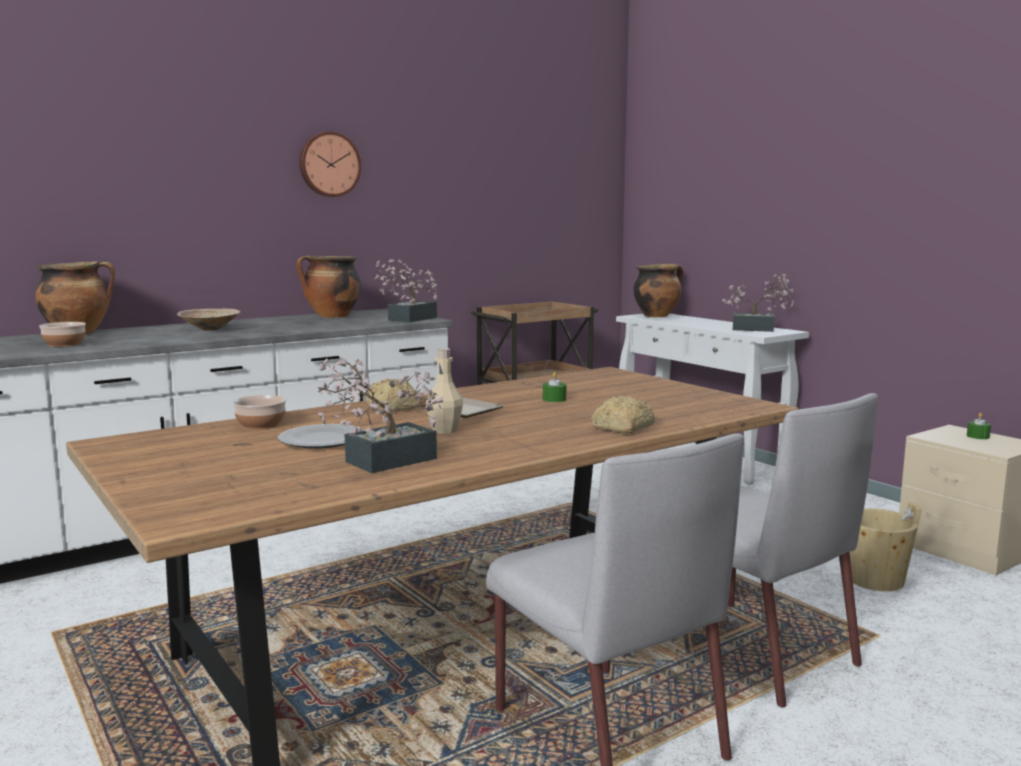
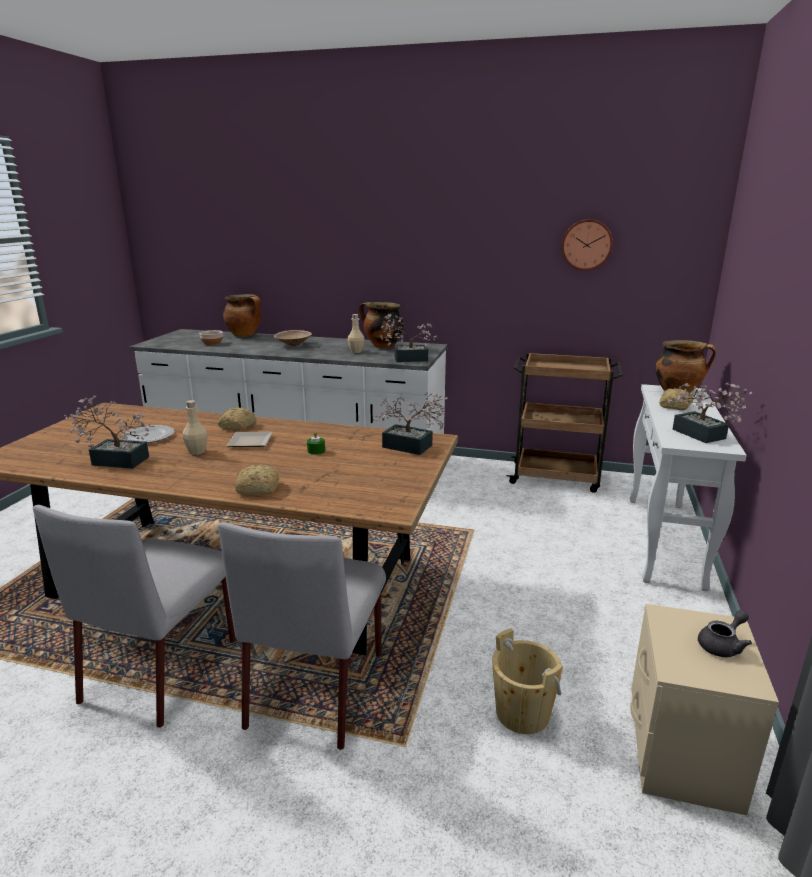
camera: 50 degrees right, 10 degrees up
bowl [233,395,286,430] -> none
wall clock [299,132,362,197] -> wall clock moved to [562,219,613,271]
green candle [967,413,991,439] -> grey teapot [698,610,752,657]
none -> beige bottle [347,314,365,353]
none -> potted plant [373,392,448,455]
none -> bread [659,388,692,410]

